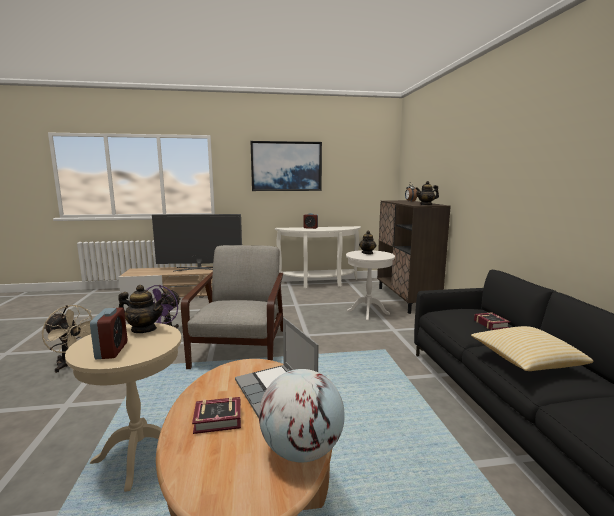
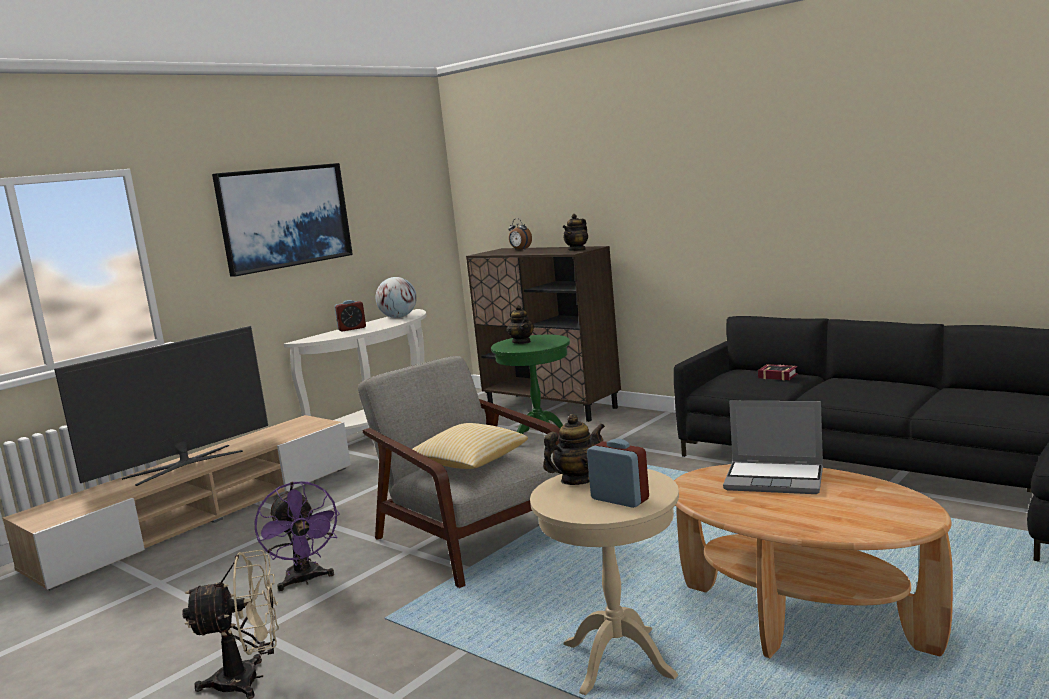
camera: 40 degrees left, 0 degrees up
book [192,397,241,434] -> none
globe [259,369,345,462] -> globe moved to [376,277,417,318]
white side table [346,250,395,321] -> green side table [491,335,570,434]
pillow [471,326,593,371] -> pillow moved to [412,423,528,469]

